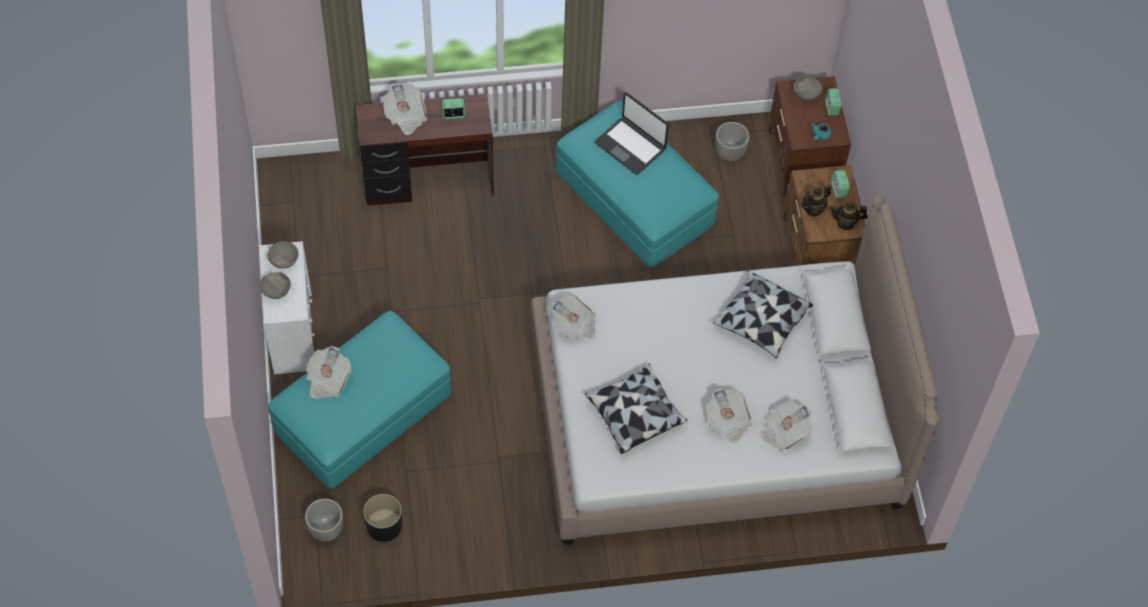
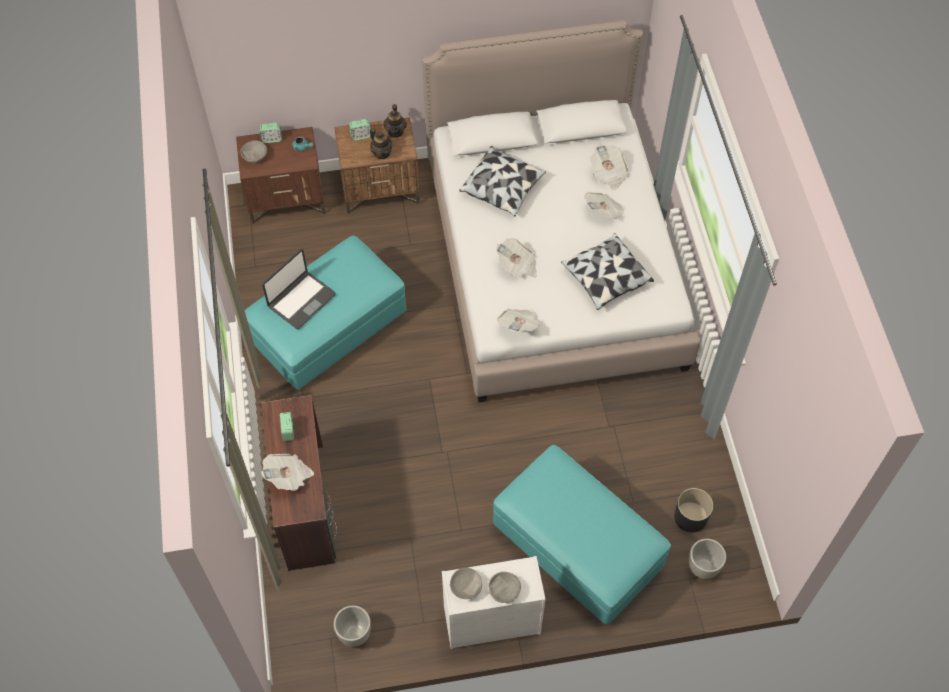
camera: 90 degrees left, 0 degrees up
newspaper [306,346,351,399] -> newspaper moved to [496,238,537,278]
grey planter [715,122,750,161] -> grey planter moved to [334,605,371,647]

